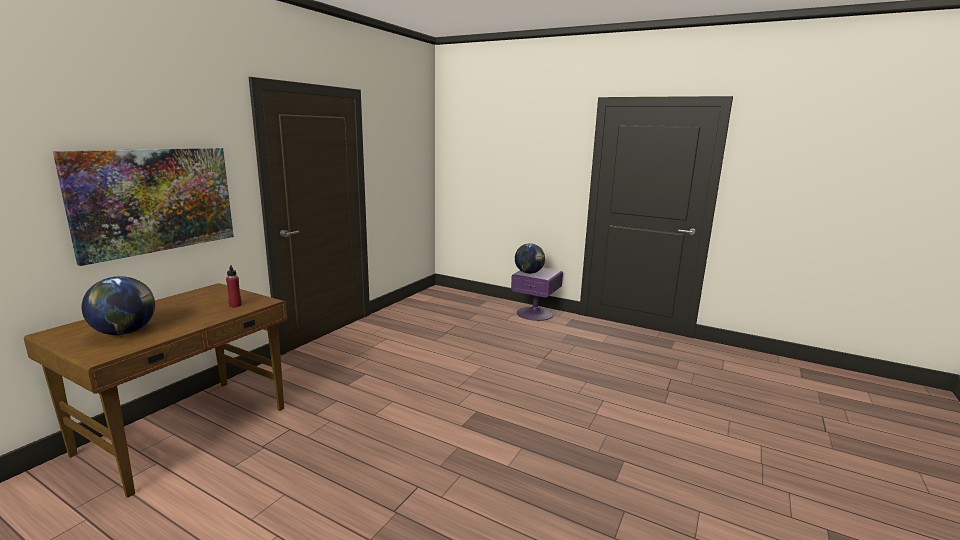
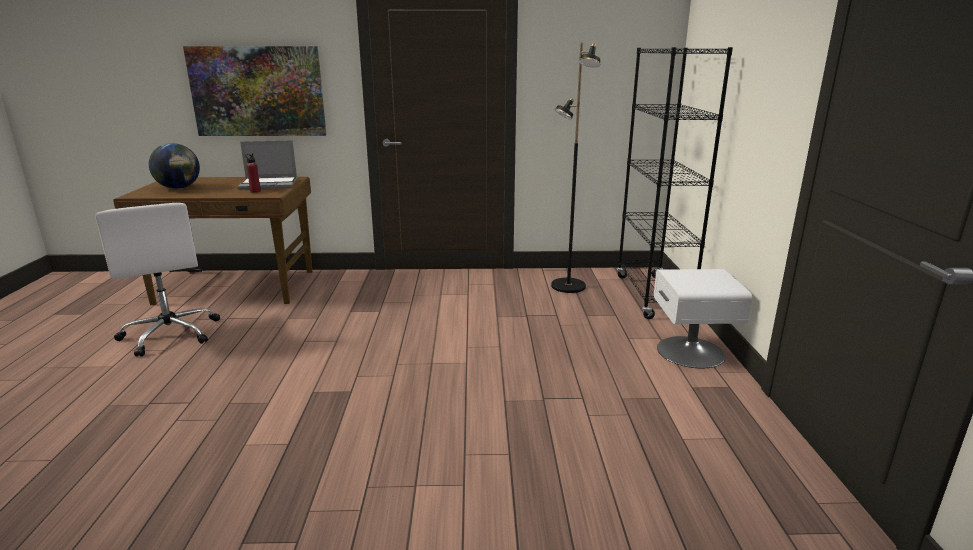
camera: 60 degrees right, 5 degrees up
purple nightstand [511,268,563,321] -> white nightstand [654,269,752,369]
globe [515,243,545,274] -> none
none -> white office chair [95,203,220,357]
none -> laptop [237,140,297,190]
none -> black floor lamp [551,43,600,293]
none -> black bookcase [617,47,733,319]

